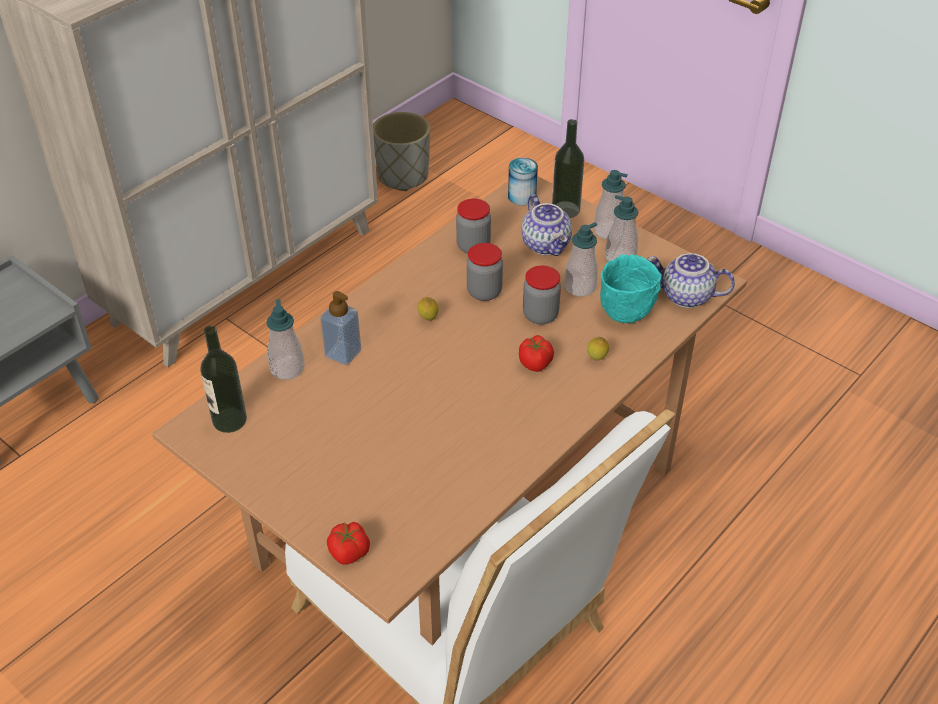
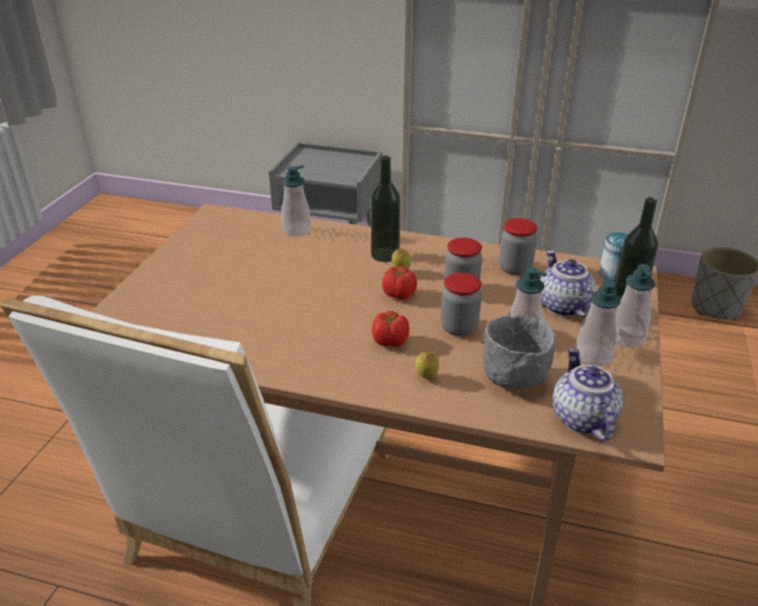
camera: 65 degrees right, 10 degrees down
bottle [200,326,247,433] -> bottle moved to [370,156,400,262]
soap dispenser [320,291,361,365] -> none
tomato [327,522,370,565] -> tomato moved to [382,266,417,299]
teapot [521,194,572,256] -> teapot turned 120 degrees clockwise [540,250,596,317]
turquoise bowl [600,254,662,323] -> grey bowl [483,314,555,390]

